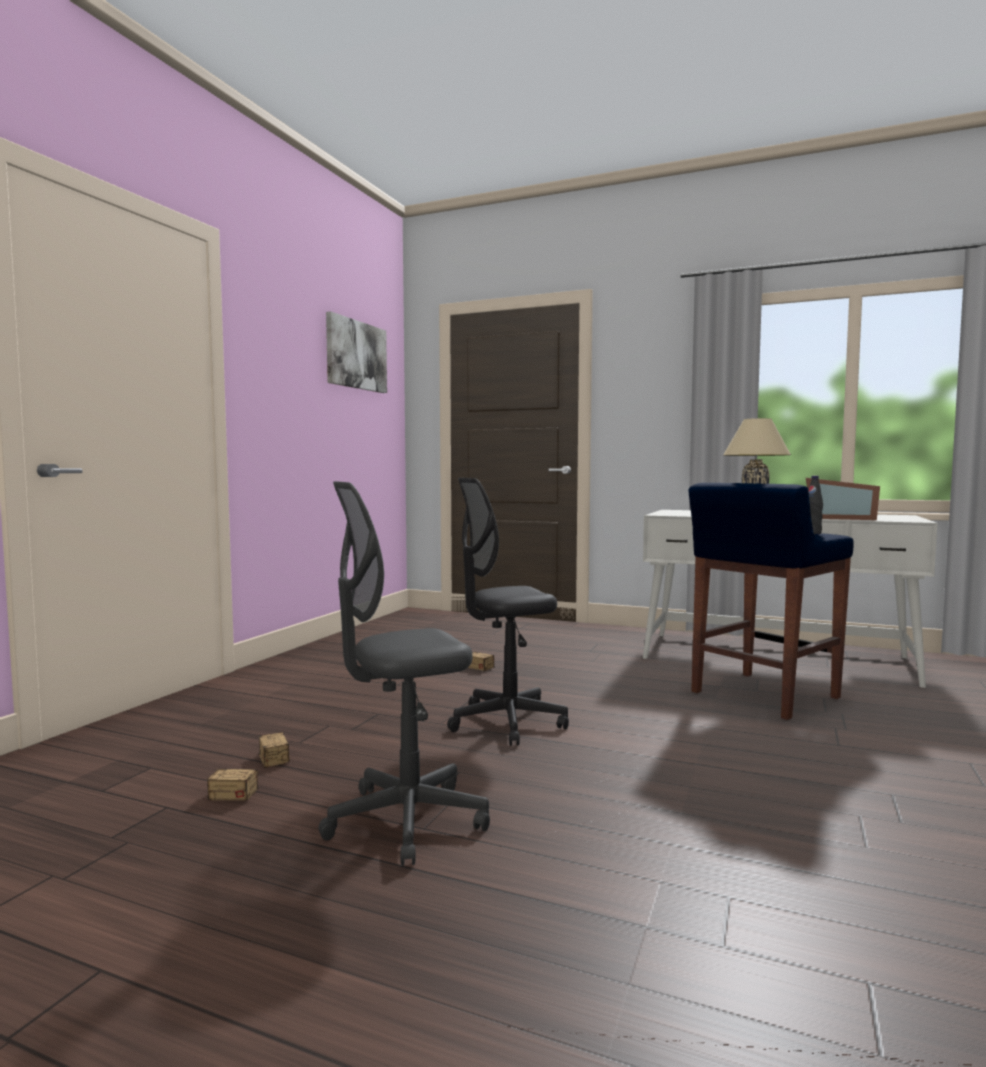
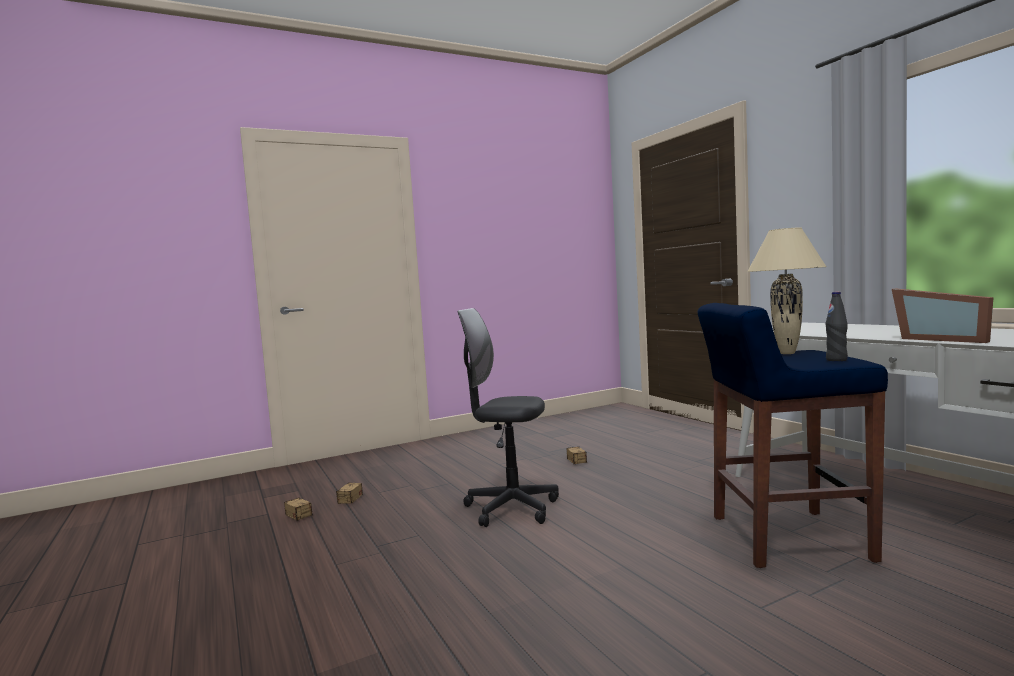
camera: 40 degrees right, 0 degrees up
grey office chair [318,481,490,866] -> none
picture [326,311,387,393] -> none

